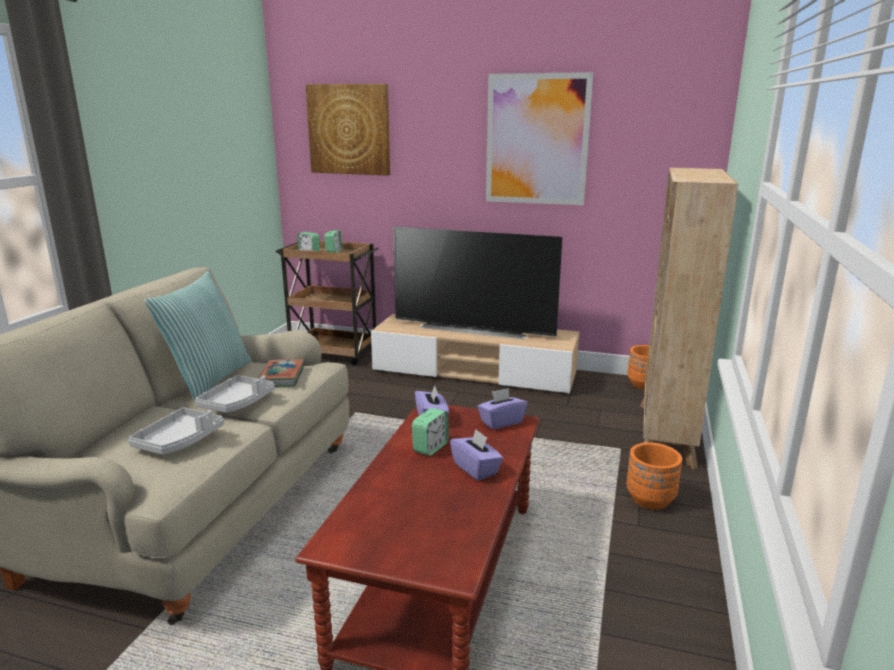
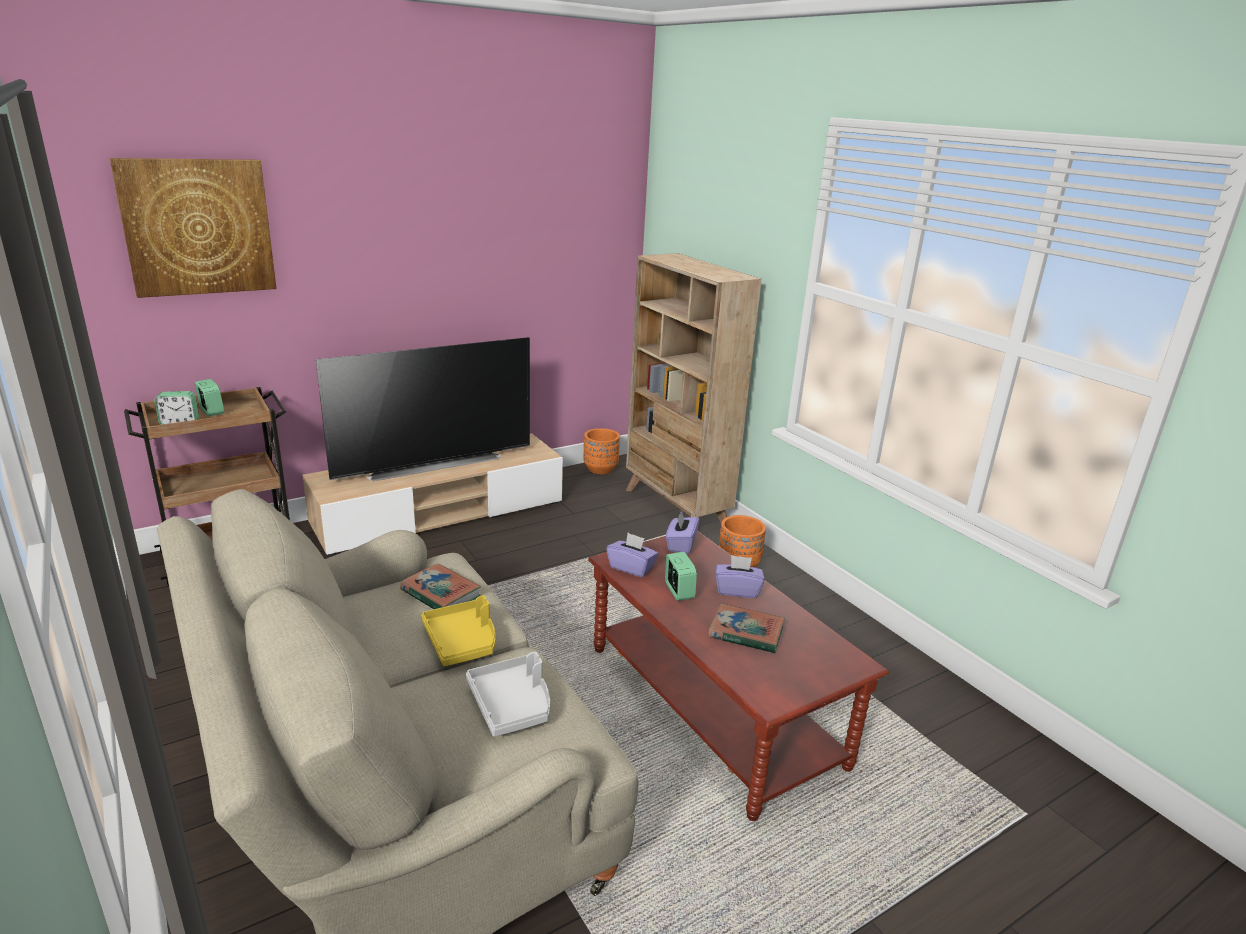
camera: 50 degrees left, 5 degrees up
pillow [144,271,252,402] -> none
grey tray [195,375,275,413] -> yellow tray [421,595,496,666]
picture [486,72,593,205] -> none
none -> book [708,603,785,653]

